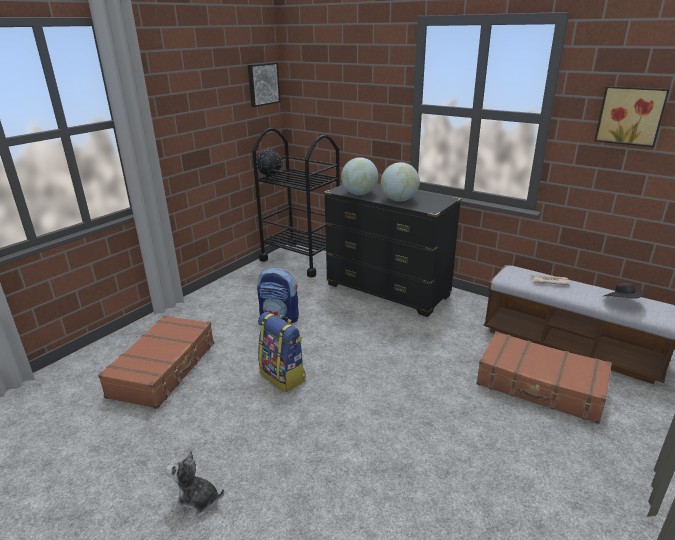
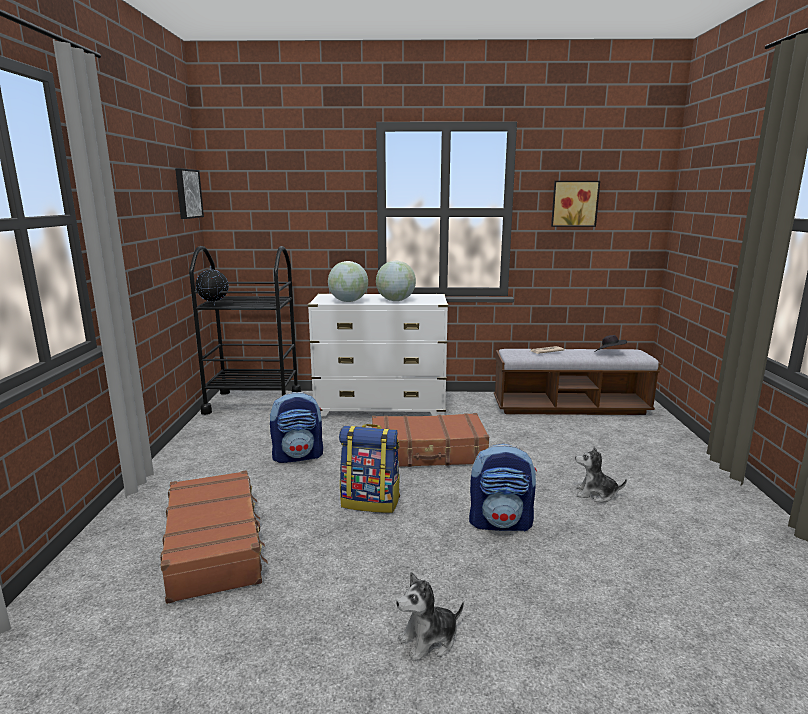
camera: 35 degrees left, 10 degrees down
black dresser [324,183,461,317] -> white dresser [308,294,448,416]
brown suitcase [476,331,612,424] -> brown suitcase moved to [372,413,489,467]
none -> backpack [469,444,537,532]
none -> plush toy [575,446,627,502]

